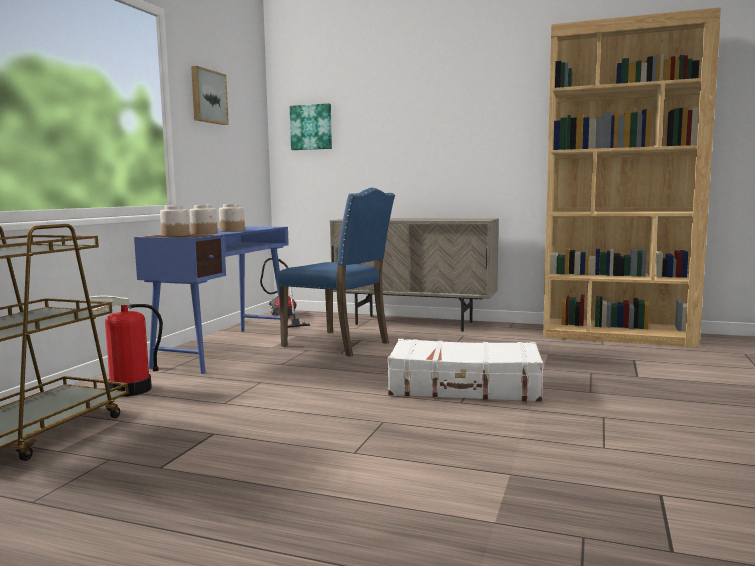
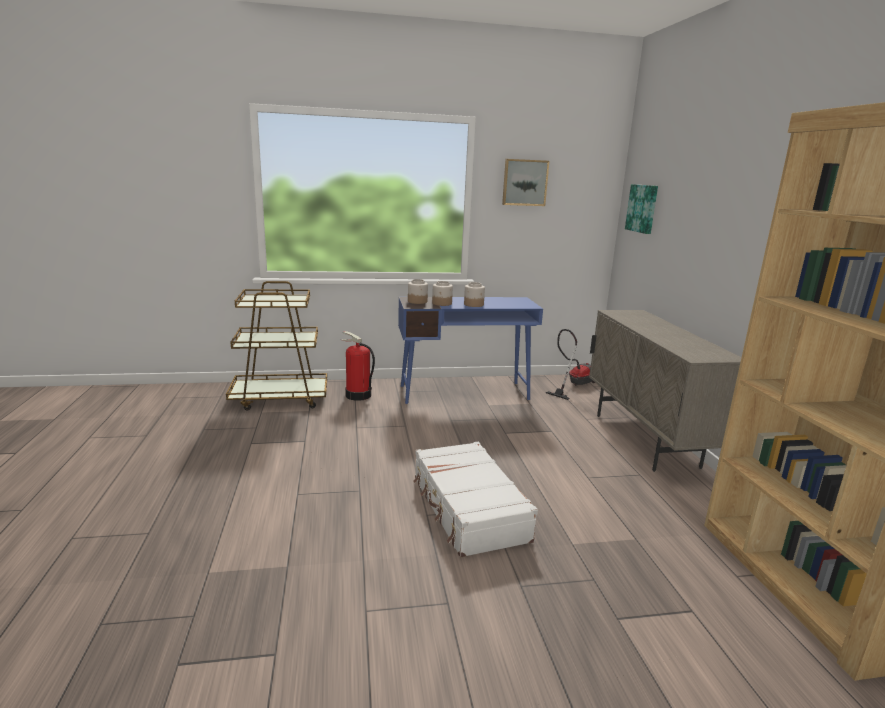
camera: 60 degrees right, 10 degrees up
blue chair [278,187,395,357] -> none

